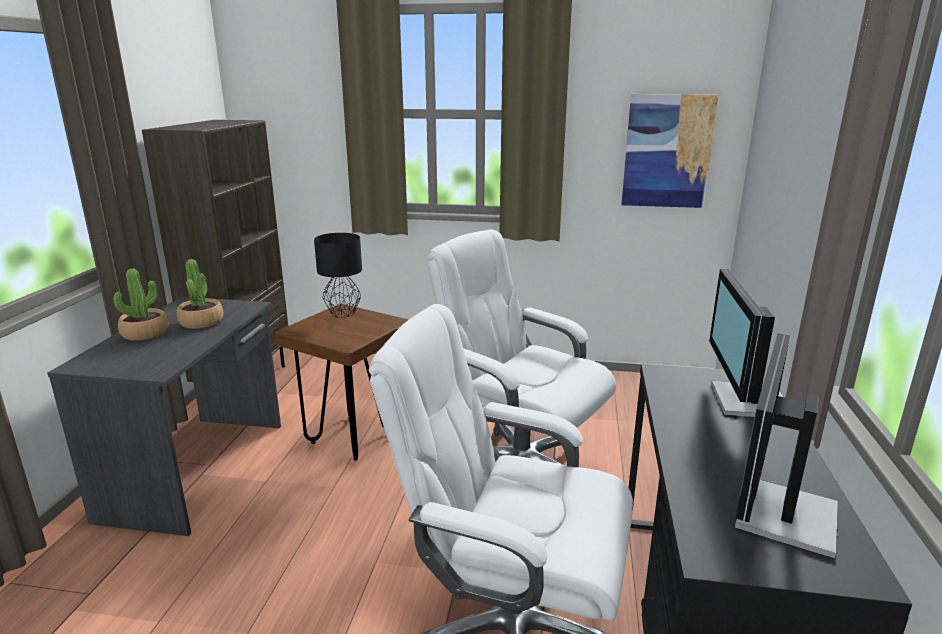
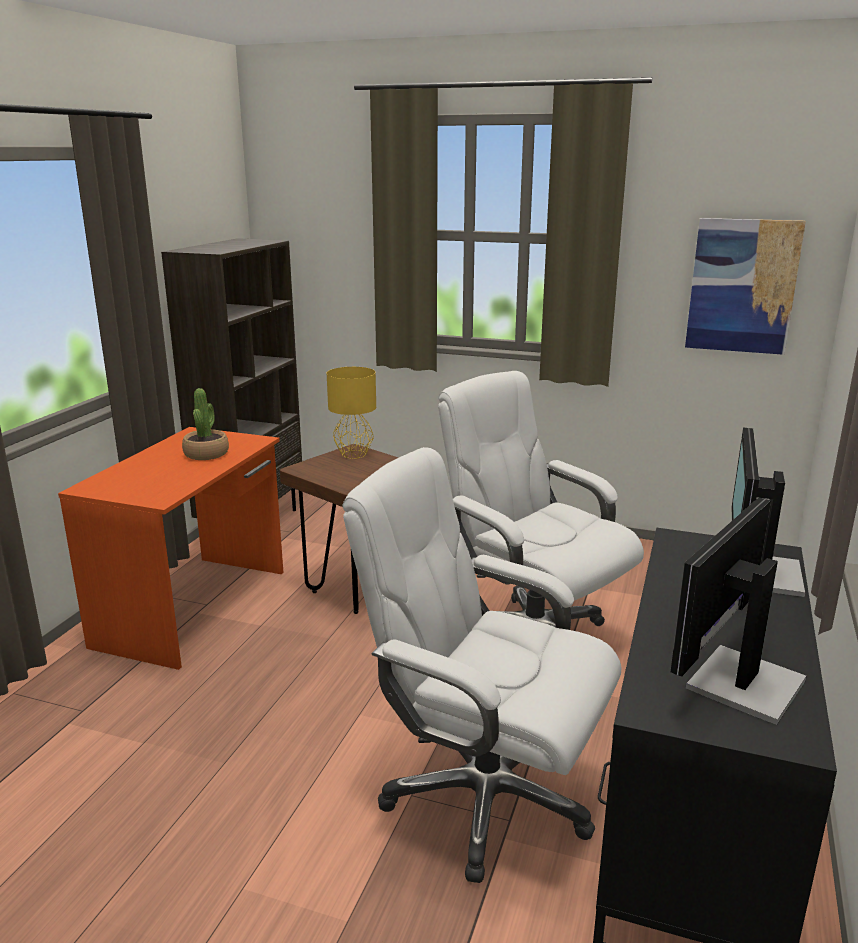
camera: 10 degrees right, 0 degrees up
grey desk [47,297,281,536] -> orange desk [58,427,283,670]
potted plant [114,269,169,341] -> none
black table lamp [314,233,362,318] -> yellow table lamp [327,367,376,459]

